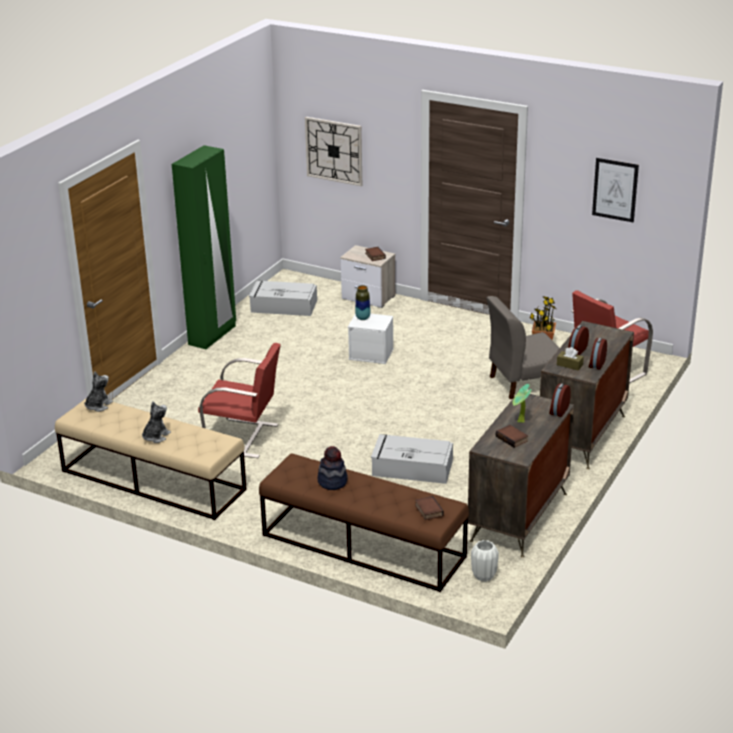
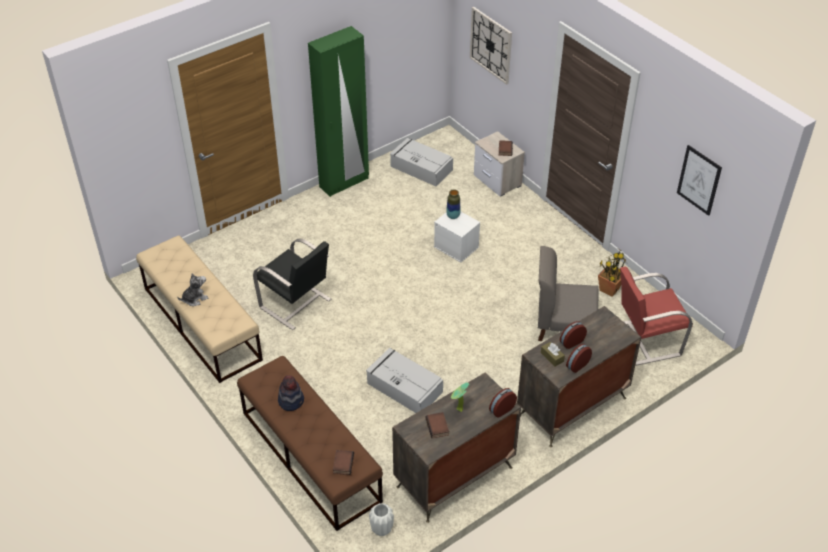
camera: 25 degrees right, 15 degrees up
plush toy [84,372,113,412] -> none
red chair [198,343,281,458] -> black chair [253,239,331,330]

